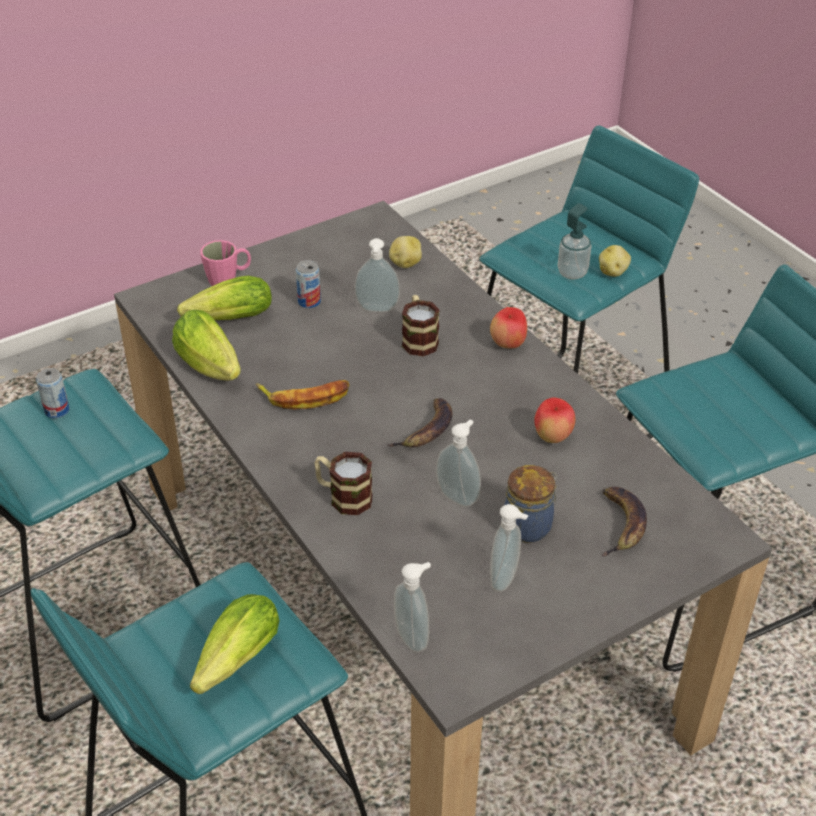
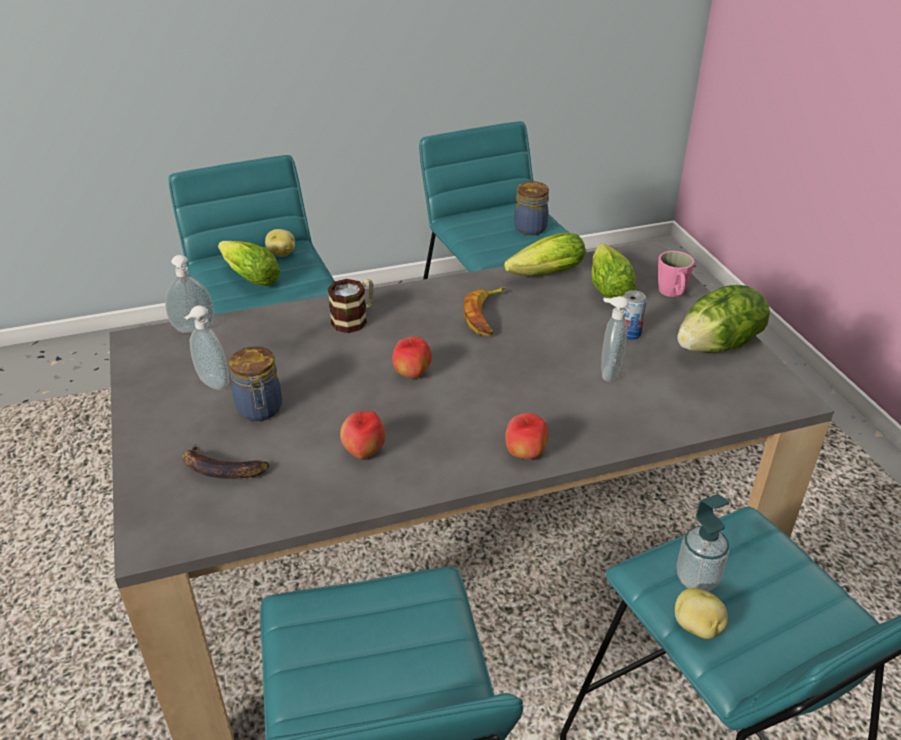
camera: 105 degrees right, 5 degrees down
can [36,368,70,418] -> jar [514,181,549,235]
banana [387,398,453,448] -> apple [392,337,432,378]
potato [389,236,422,268] -> potato moved to [265,229,295,257]
mug [402,295,440,357] -> none
soap dispenser [436,419,481,507] -> none
none -> lettuce [677,285,770,353]

